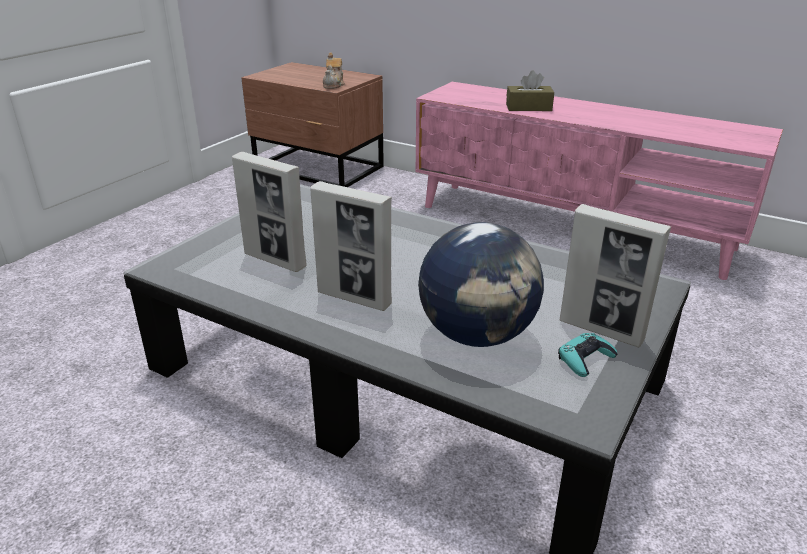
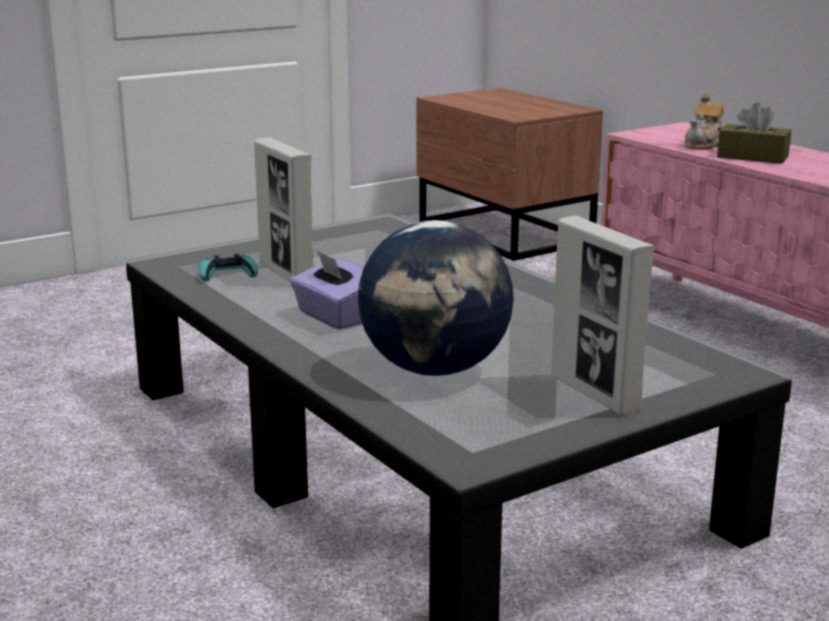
camera: 25 degrees right, 10 degrees down
picture frame [310,181,392,311] -> purple tissue box [290,250,364,330]
teapot [323,53,345,89] -> teapot moved to [685,93,724,150]
turquoise game controller [558,333,617,377] -> turquoise game controller moved to [199,254,258,282]

